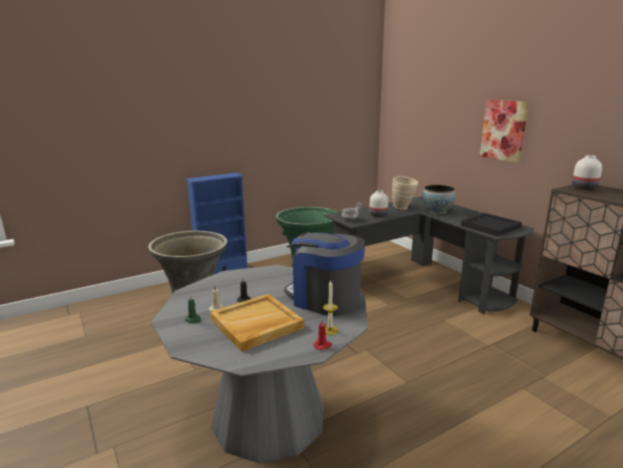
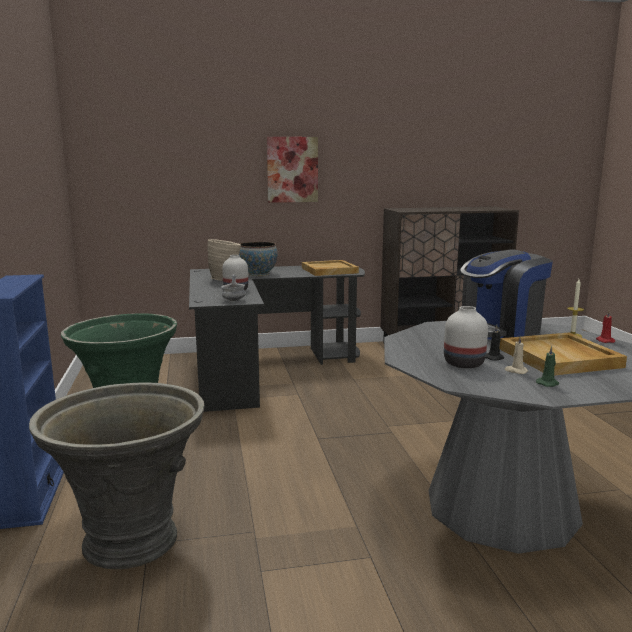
camera: 70 degrees left, 5 degrees down
black tray [461,213,522,237] -> beige tray [302,260,359,276]
white vase [572,155,602,190] -> white vase moved to [444,306,488,368]

